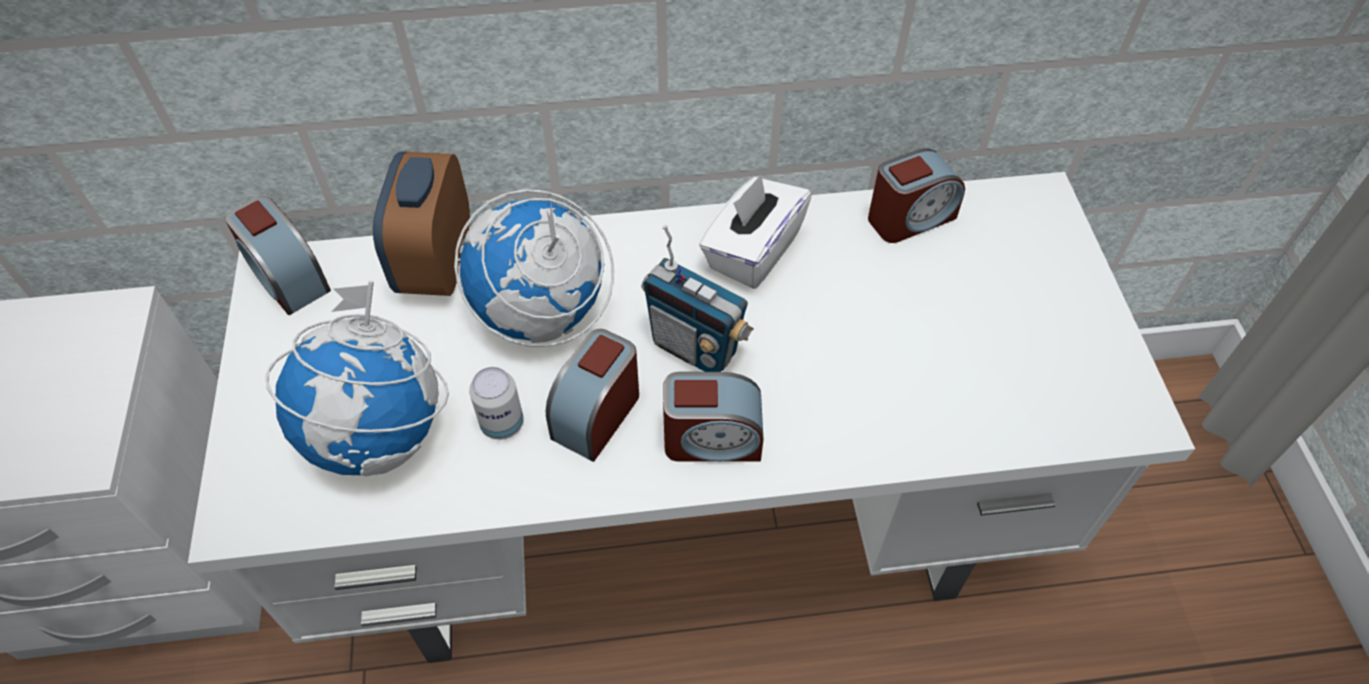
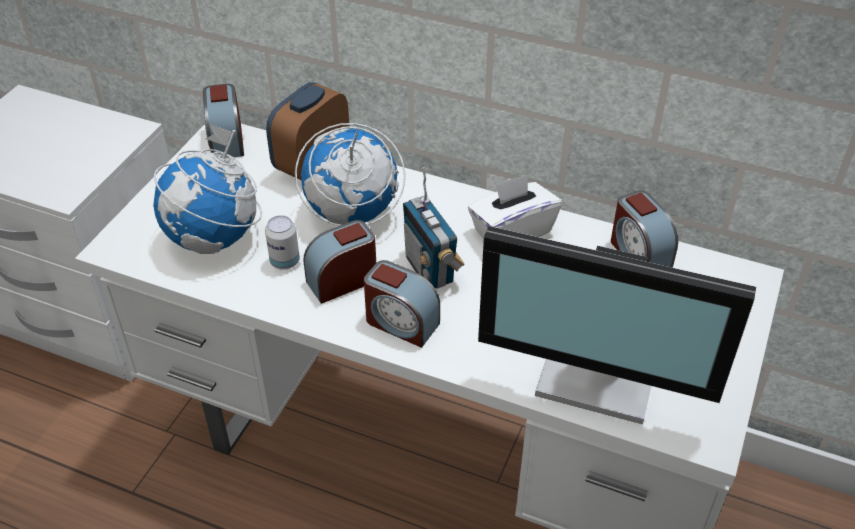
camera: 30 degrees right, 10 degrees down
alarm clock [868,149,965,243] -> alarm clock turned 60 degrees clockwise [611,190,678,268]
none -> monitor [478,226,756,424]

